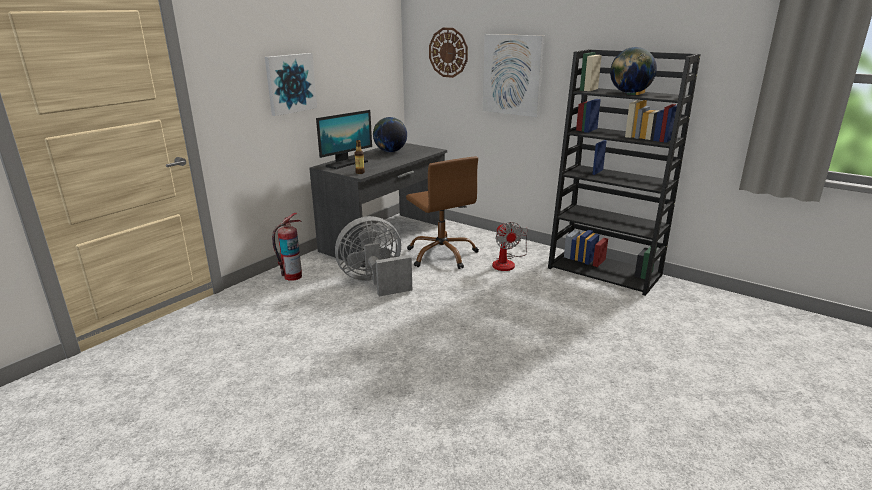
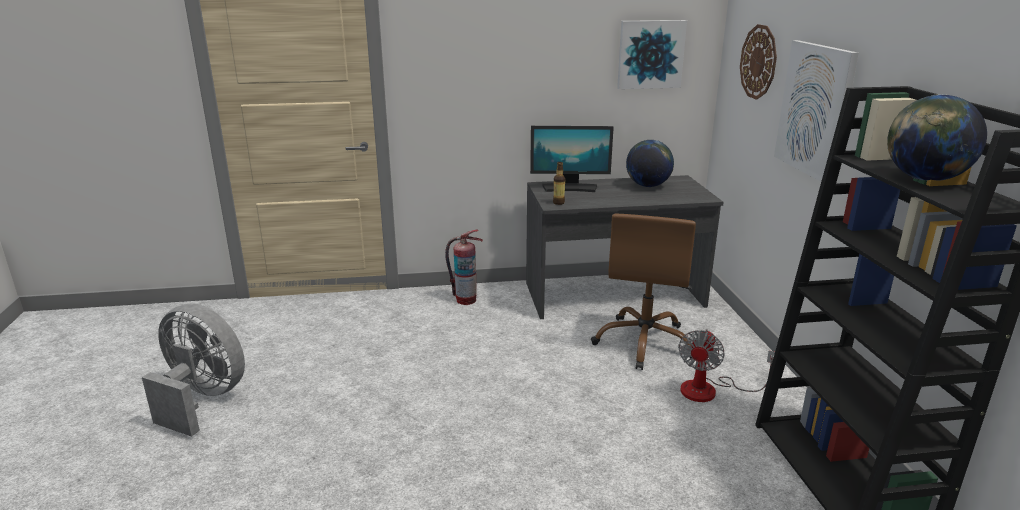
camera: 45 degrees right, 0 degrees up
picture [265,53,317,116] -> picture moved to [617,20,687,89]
grey fan [335,216,412,297] -> grey fan moved to [142,303,245,437]

